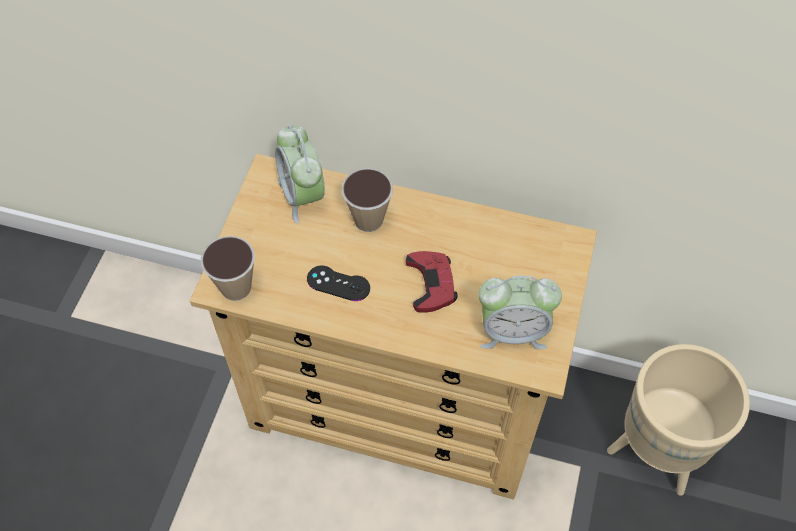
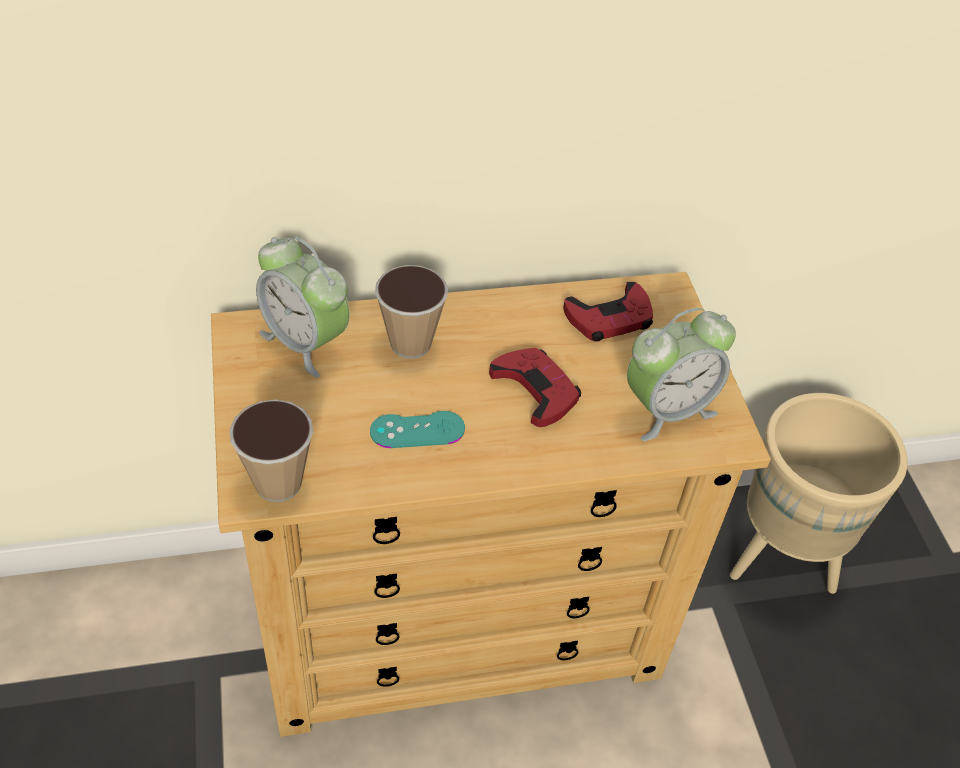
camera: 30 degrees left, 10 degrees down
black game controller [307,265,370,301] -> turquoise game controller [370,411,465,448]
none -> red game controller [563,282,653,341]

